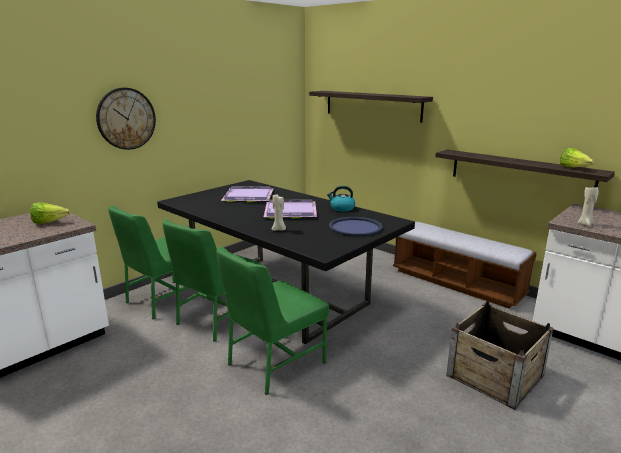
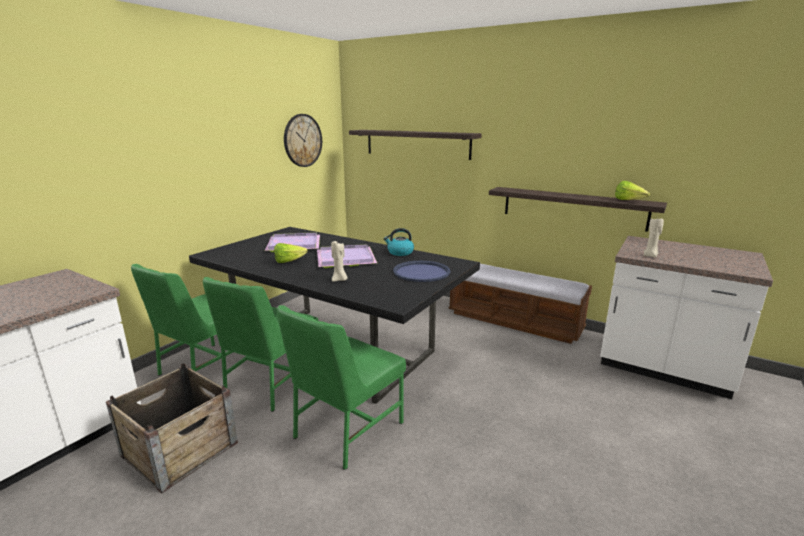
camera: 10 degrees left, 0 degrees up
lettuce [30,202,70,224] -> lettuce moved to [274,243,308,263]
wall clock [96,88,156,150] -> wall clock moved to [284,114,322,167]
crate [446,301,553,410] -> crate moved to [106,363,238,493]

